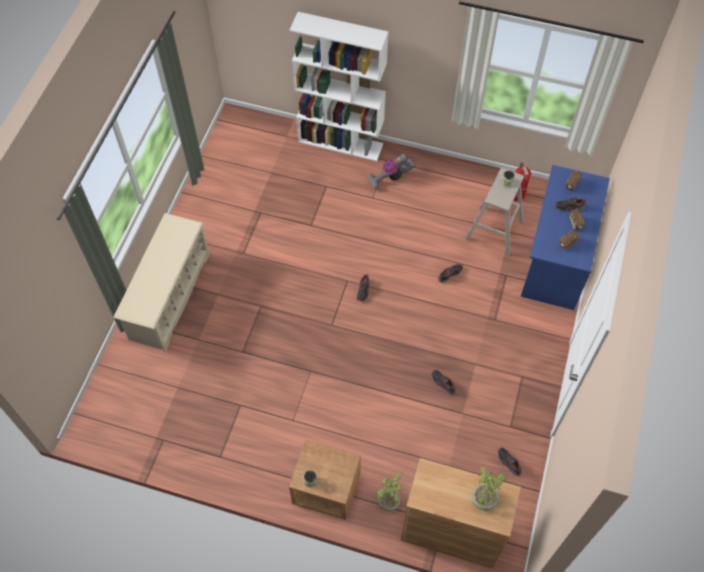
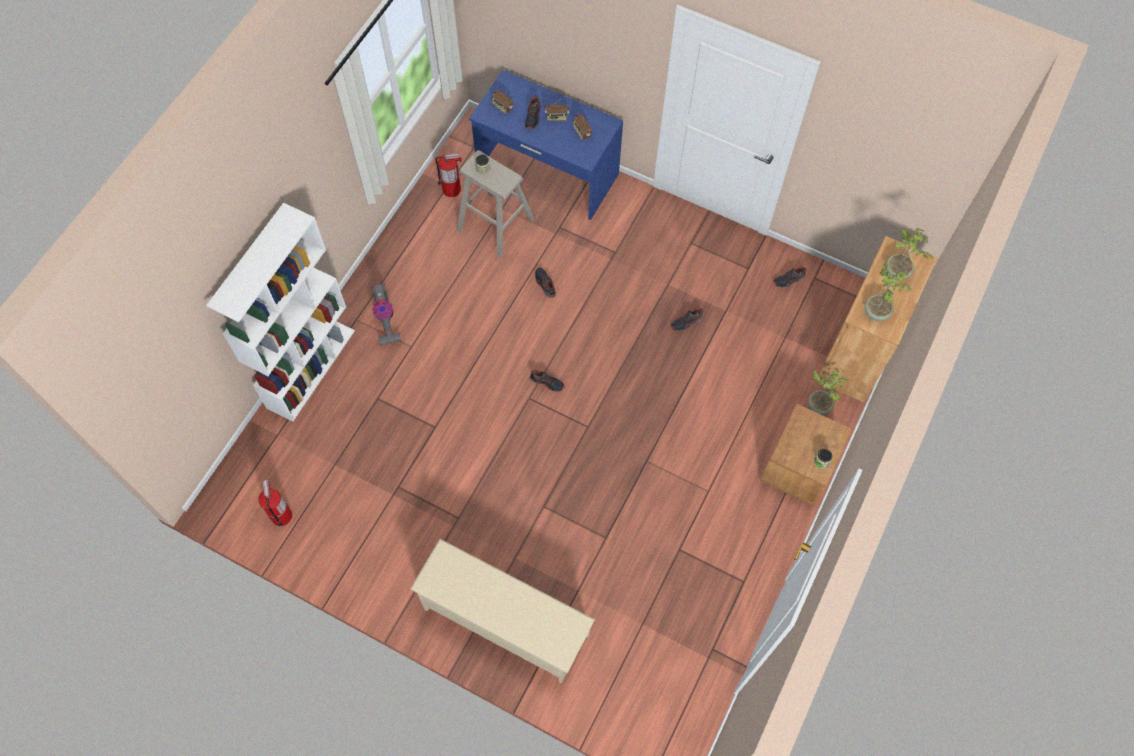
camera: 80 degrees left, 5 degrees up
none -> fire extinguisher [258,480,292,526]
none -> potted plant [865,264,912,321]

